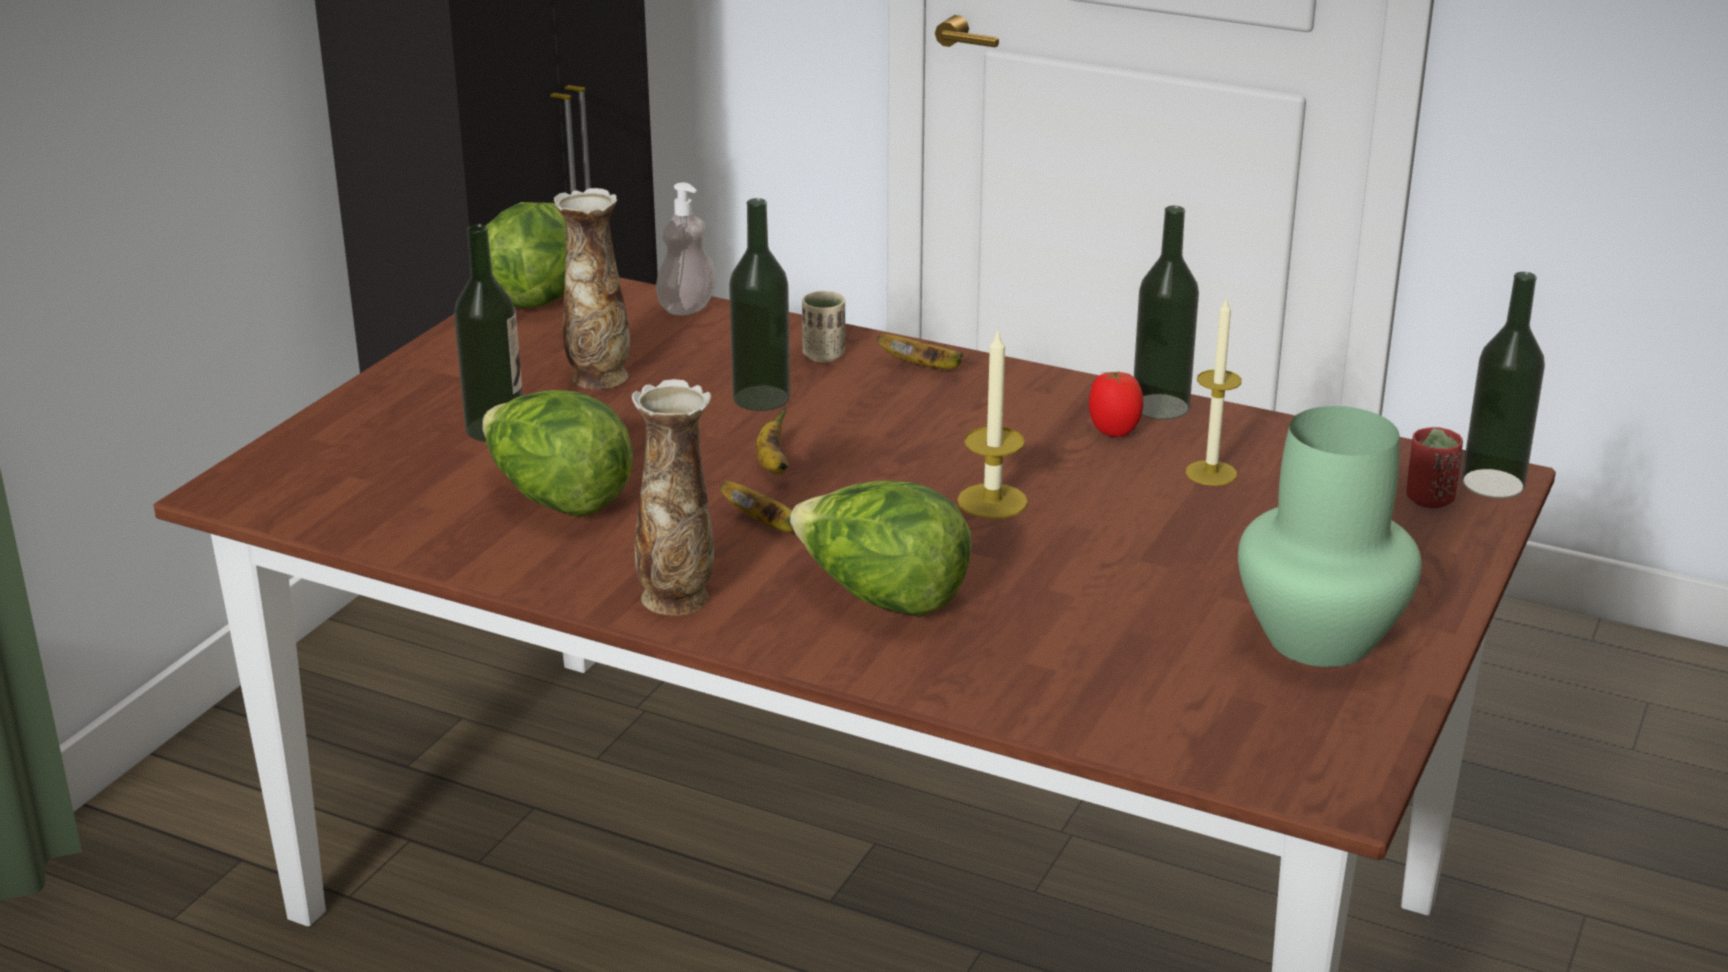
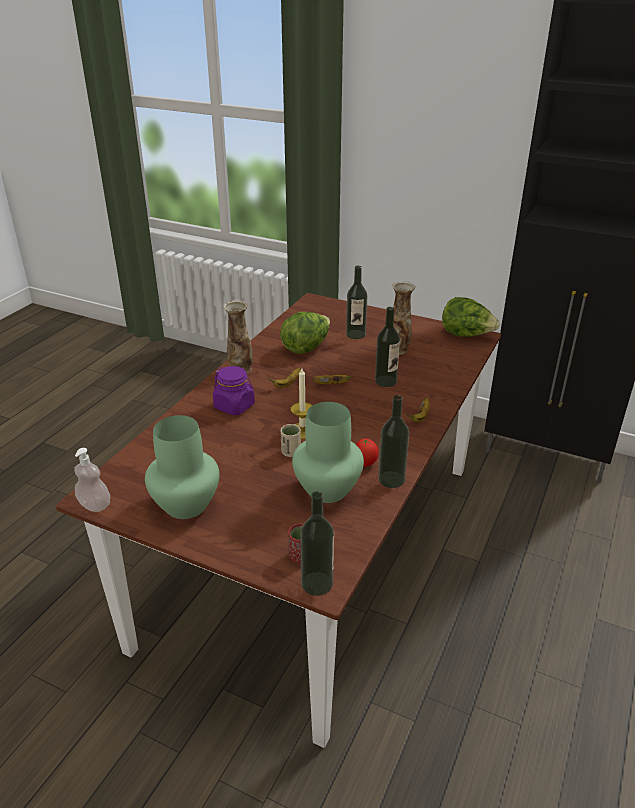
camera: 90 degrees right, 5 degrees up
soap dispenser [656,182,717,315] -> soap dispenser moved to [74,448,110,512]
lettuce [790,481,972,617] -> purple jar [213,366,255,415]
beige cup [802,291,845,362] -> beige cup moved to [281,424,301,457]
candle [1186,296,1242,486] -> green vase [292,402,364,503]

